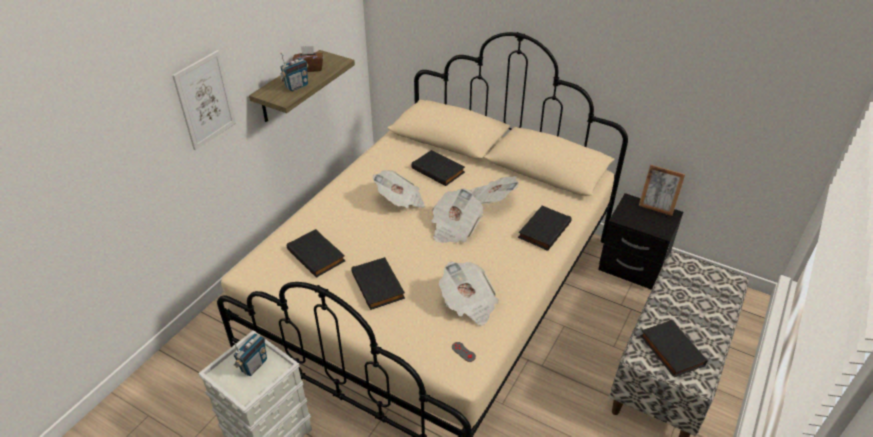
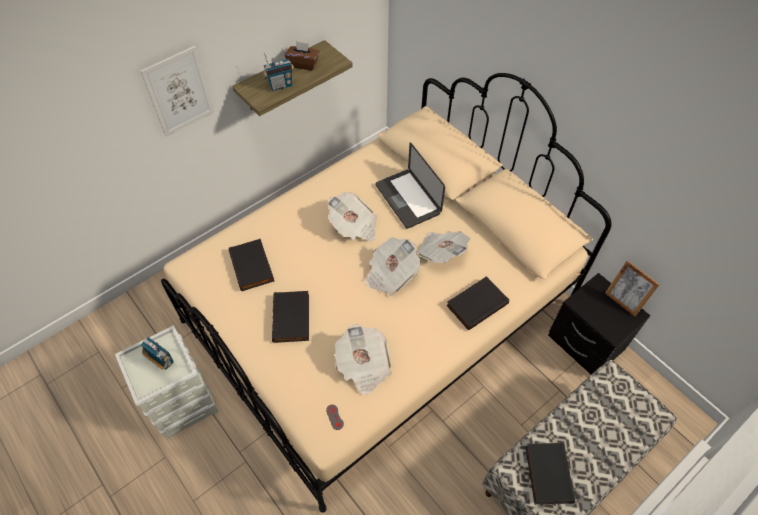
camera: 20 degrees right, 15 degrees up
radio [233,333,267,376] -> radio turned 105 degrees counterclockwise [141,337,174,370]
black book [412,150,465,186] -> laptop [376,142,445,229]

